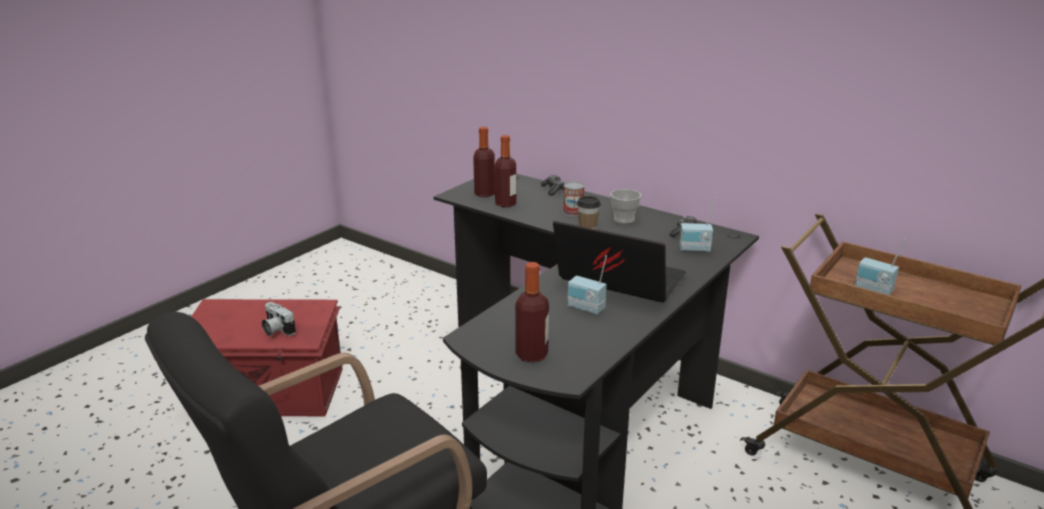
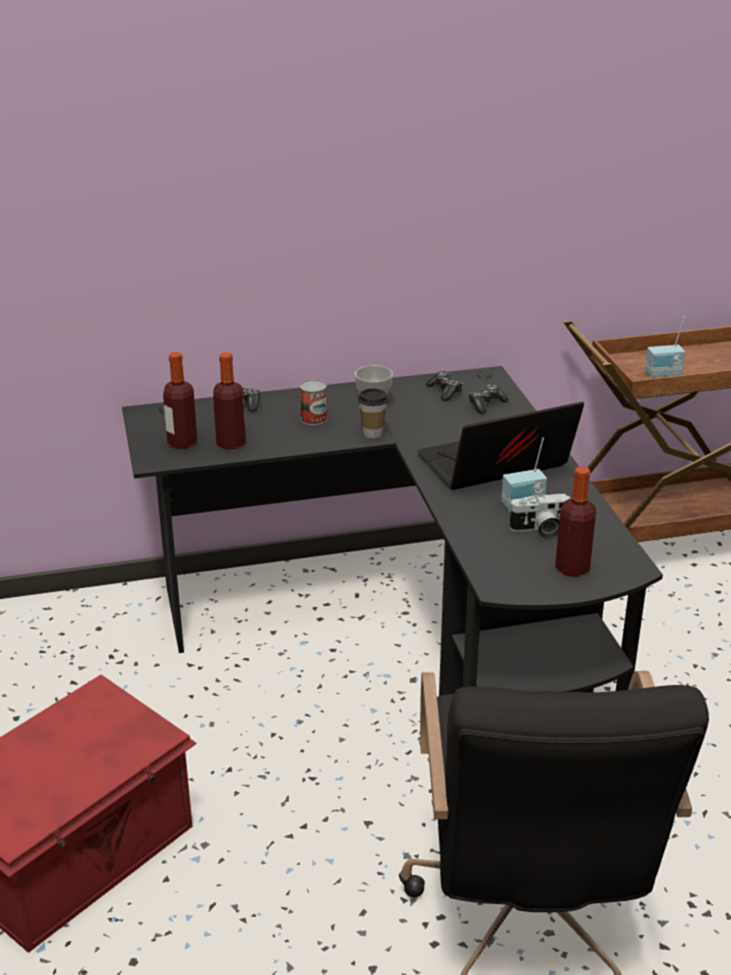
camera: 50 degrees left, 5 degrees up
camera [262,302,296,336] -> camera moved to [508,494,570,540]
radio [679,199,715,252] -> game controller [468,384,509,414]

